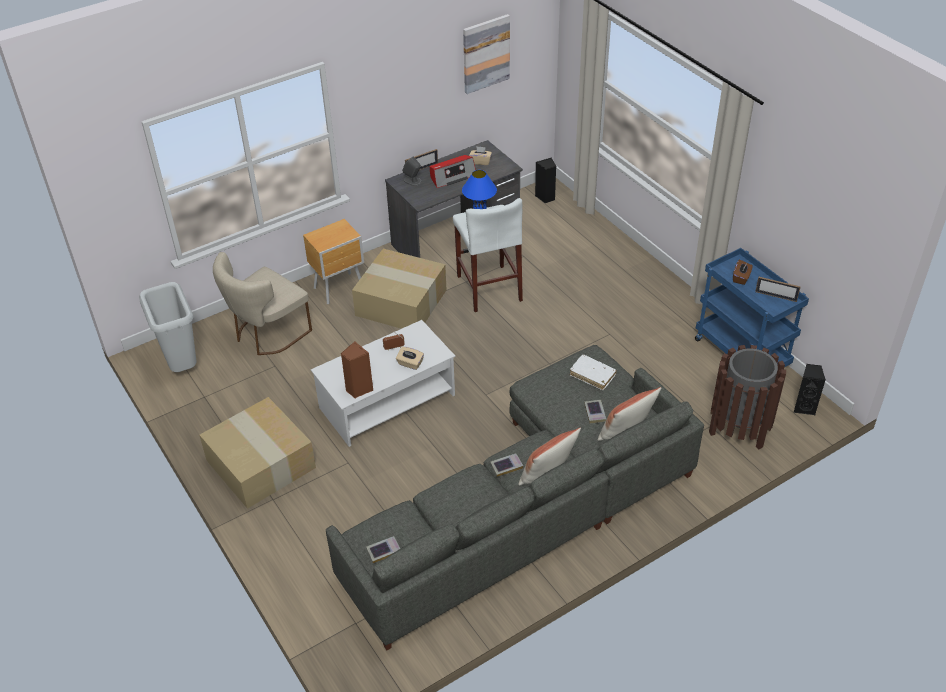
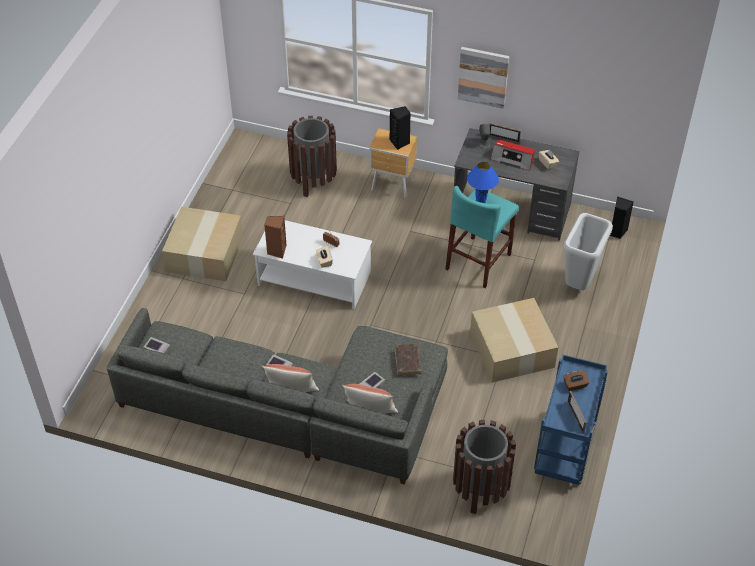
camera: 50 degrees right, 5 degrees up
grey trash can [139,282,197,372] -> grey trash can moved to [564,213,613,290]
beige chair [213,252,312,355] -> brown trash can [287,116,337,197]
cardboard box [352,249,447,329] -> cardboard box moved to [470,298,558,383]
white stool [453,198,523,312] -> turquoise stool [445,186,519,288]
picture [463,14,510,94] -> picture moved to [458,47,509,109]
white book [569,354,617,390] -> brown book [395,344,422,376]
black speaker [793,364,826,415] -> black speaker moved to [390,106,411,150]

